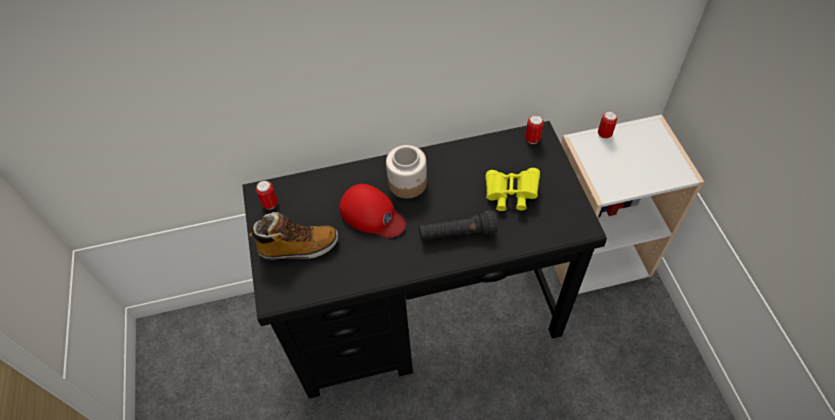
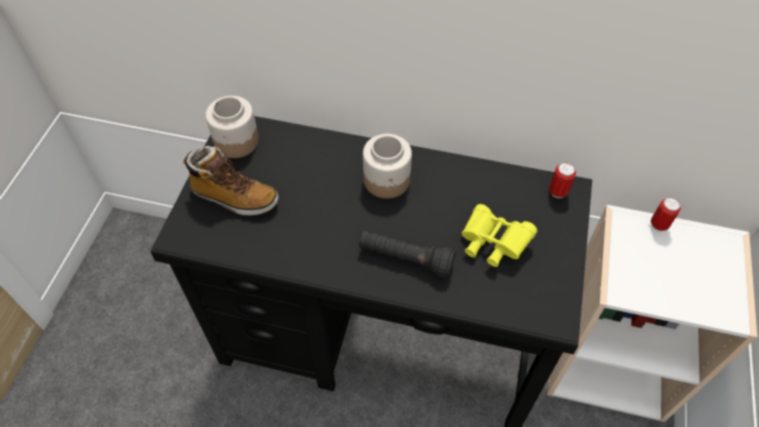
camera: 25 degrees right, 0 degrees up
can [256,180,278,210] -> jar [205,96,259,158]
red cap [339,184,406,238] -> none

